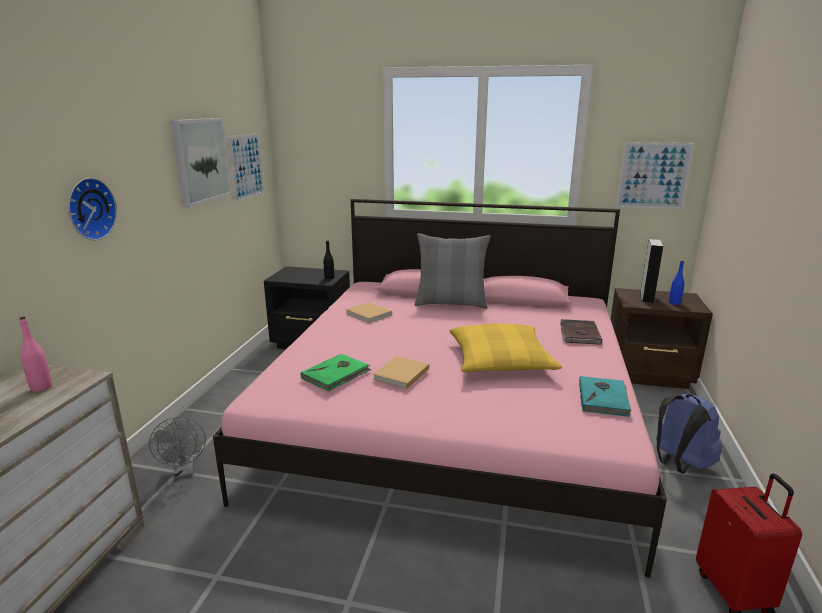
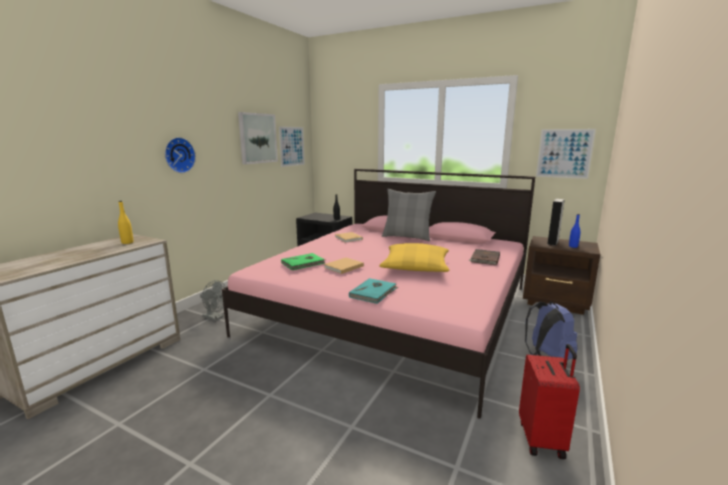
camera: 15 degrees right, 5 degrees down
pink bottle [19,317,52,392] -> yellow bottle [118,201,133,244]
grey fan [149,417,206,479] -> grey fan turned 60 degrees counterclockwise [200,280,226,321]
turquoise book [579,376,631,417] -> turquoise book moved to [349,278,398,304]

